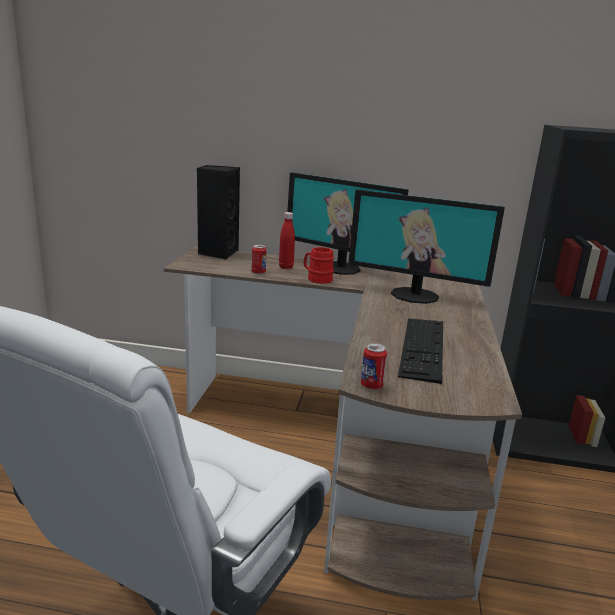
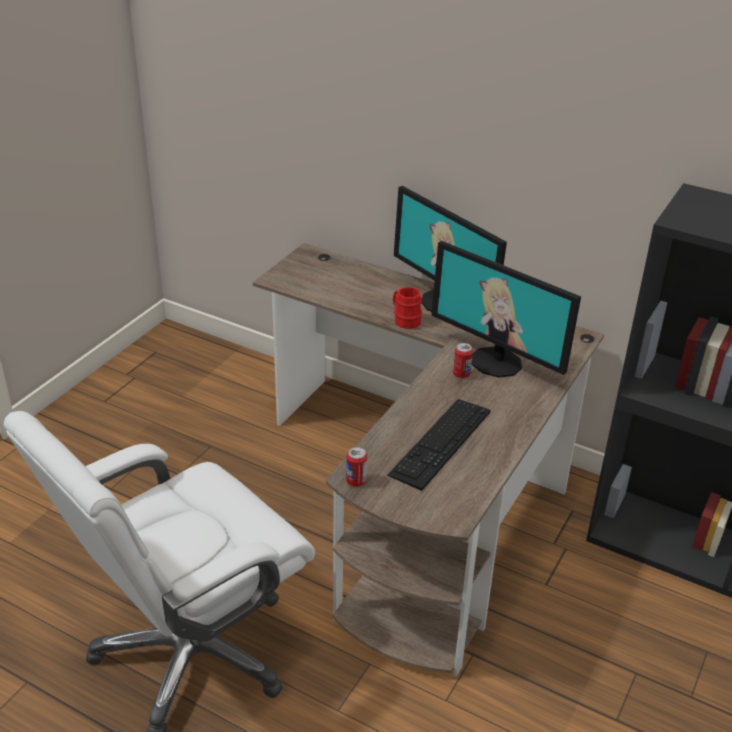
camera: 20 degrees right, 15 degrees up
black speaker [197,165,240,260] -> none
can [251,245,267,274] -> can moved to [453,343,473,378]
red bottle [279,212,295,269] -> none

